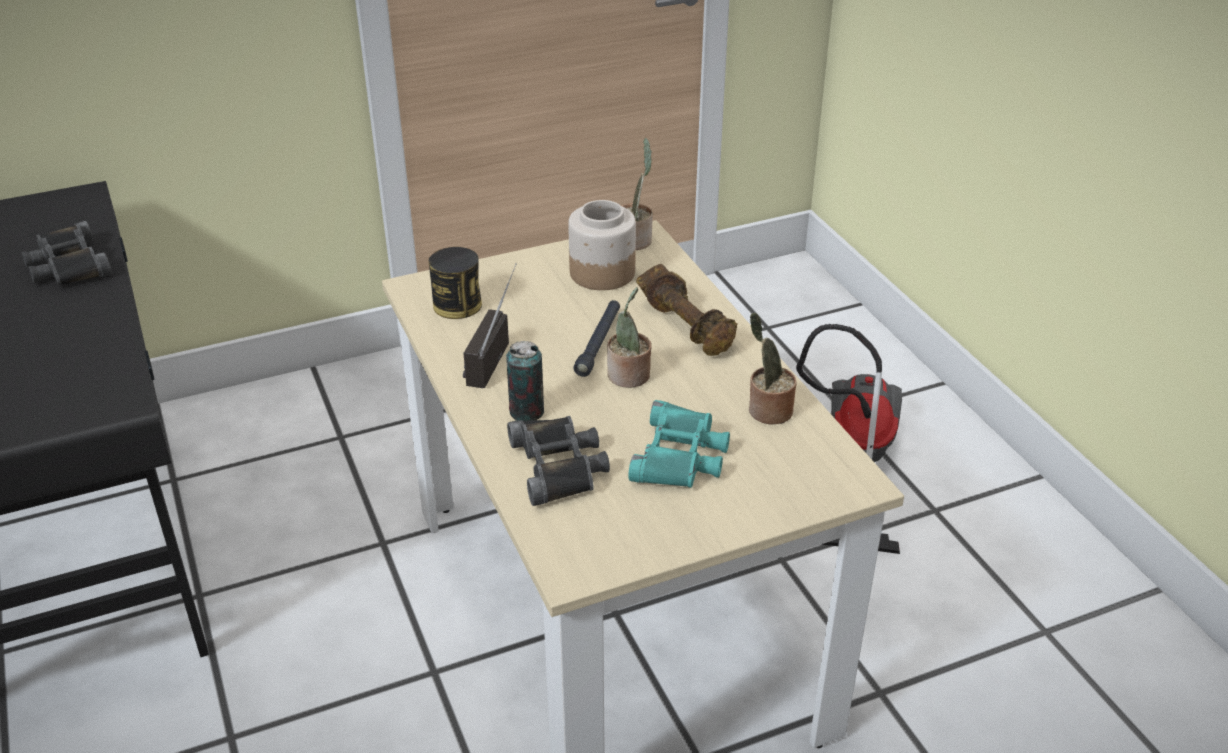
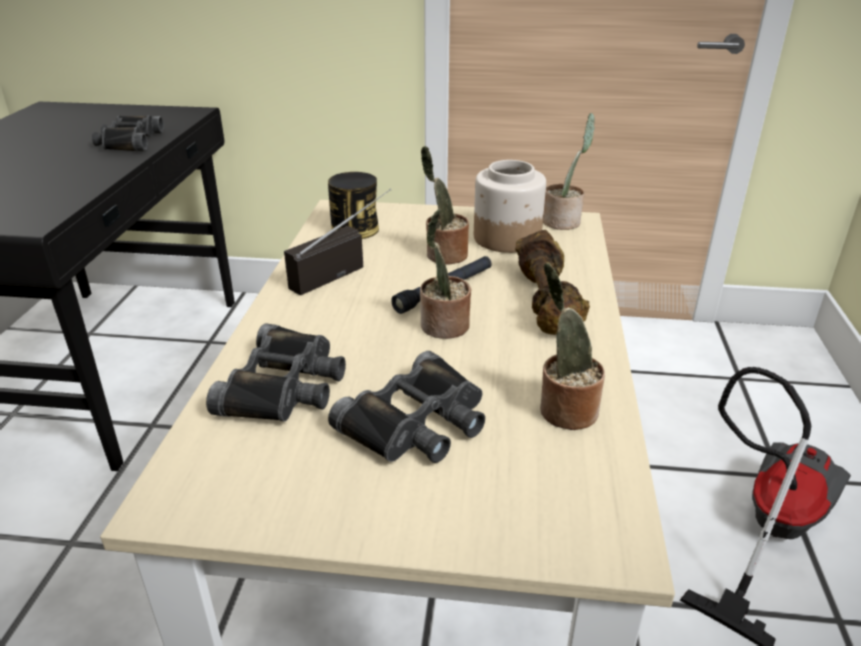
camera: 30 degrees right, 5 degrees down
can [506,341,544,421] -> none
turquoise binoculars [628,400,730,488] -> black binoculars [328,351,485,463]
none -> potted plant [421,146,469,264]

